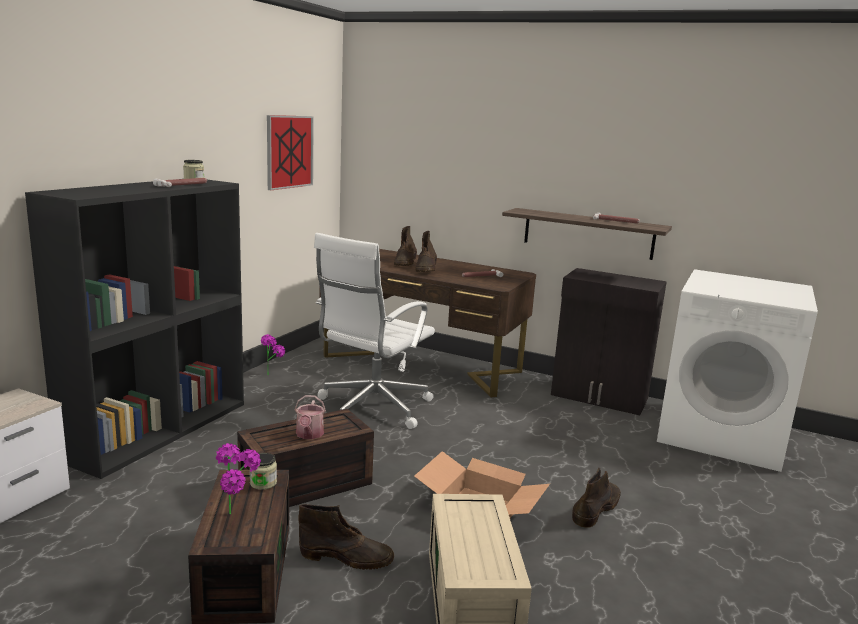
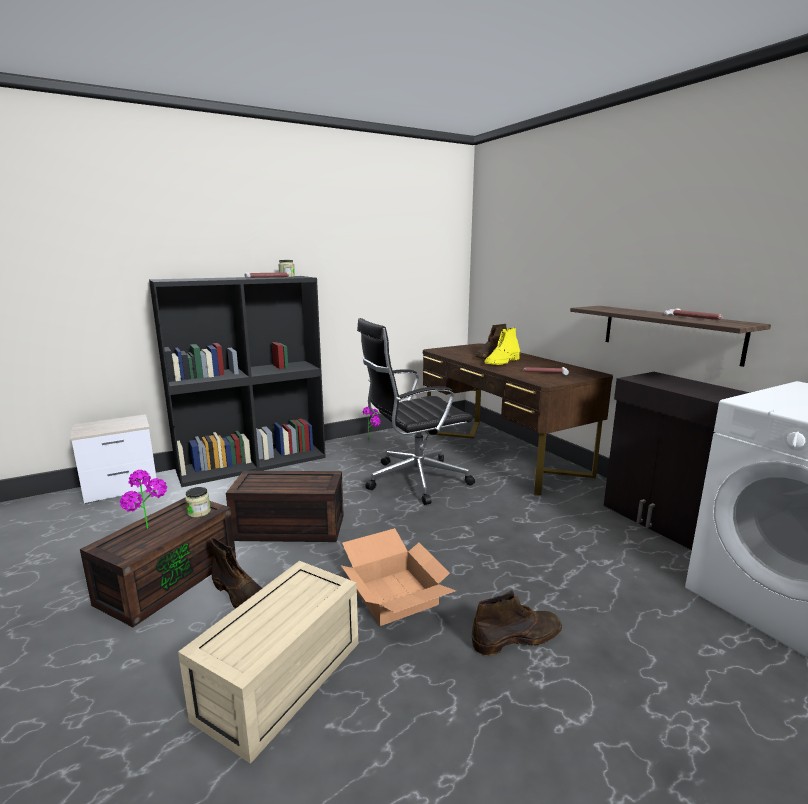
camera: 35 degrees right, 0 degrees up
picture [267,115,314,190] -> none
watering can [295,395,326,439] -> none
white office chair [314,233,435,429] -> black office chair [357,318,475,505]
brown boot [415,231,437,272] -> yellow boot [485,328,520,365]

